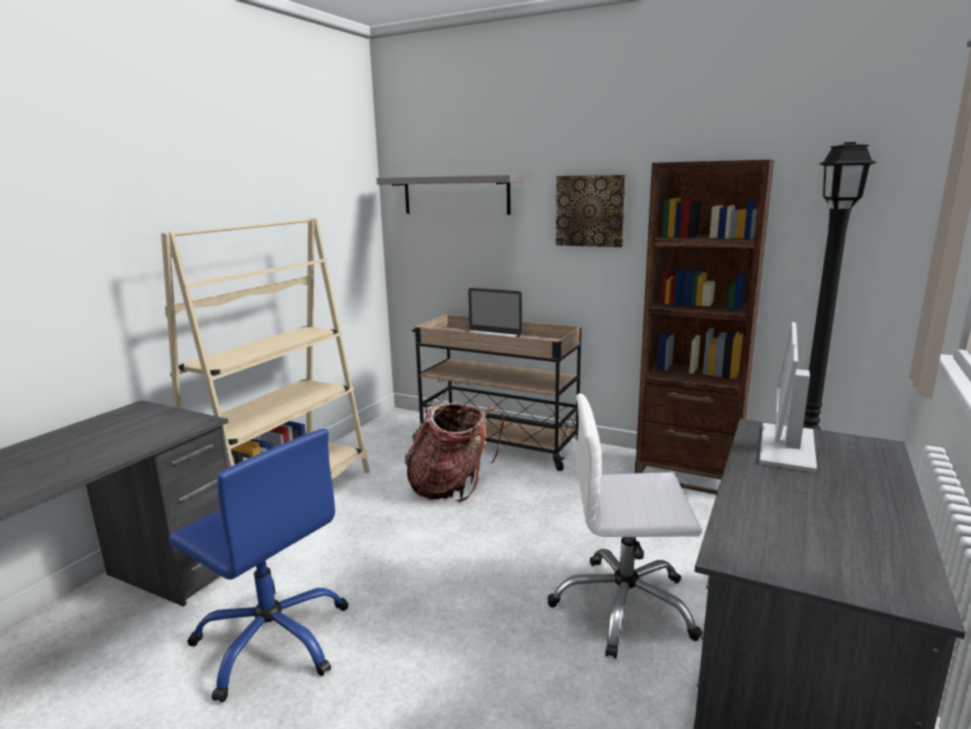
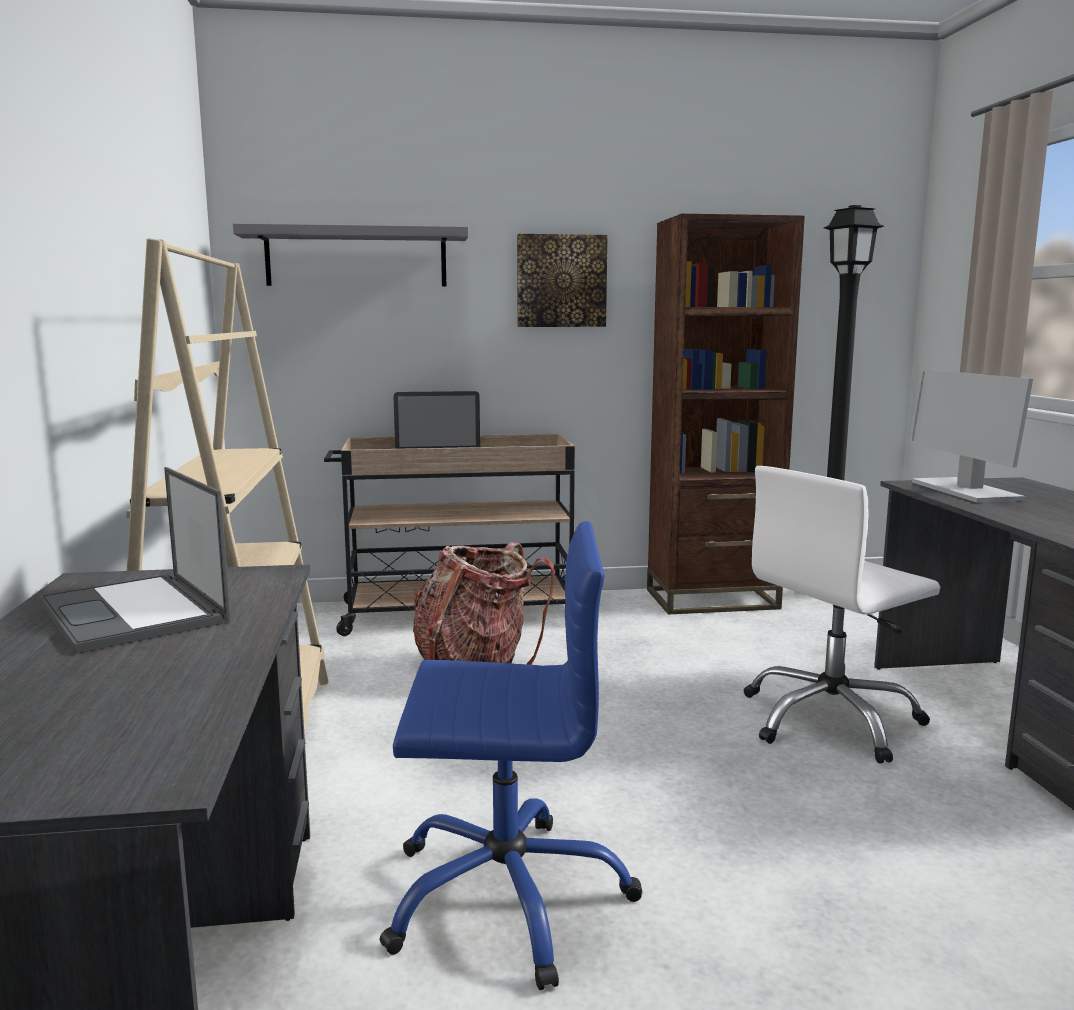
camera: 35 degrees left, 5 degrees down
none -> laptop [40,467,231,654]

